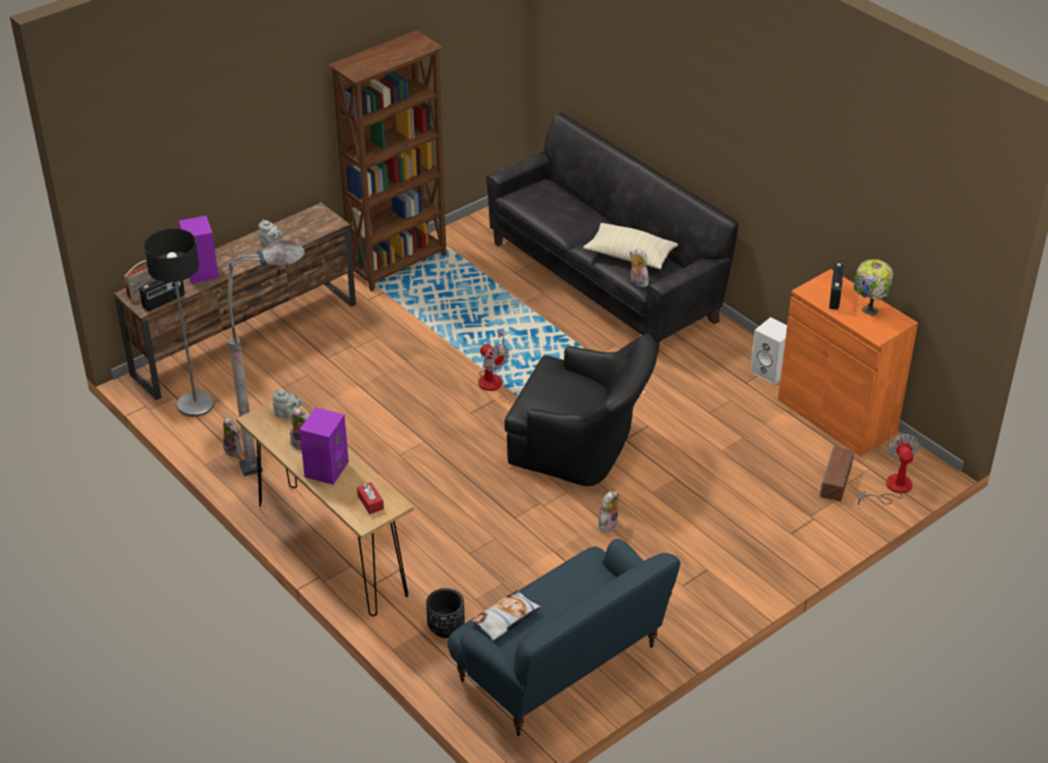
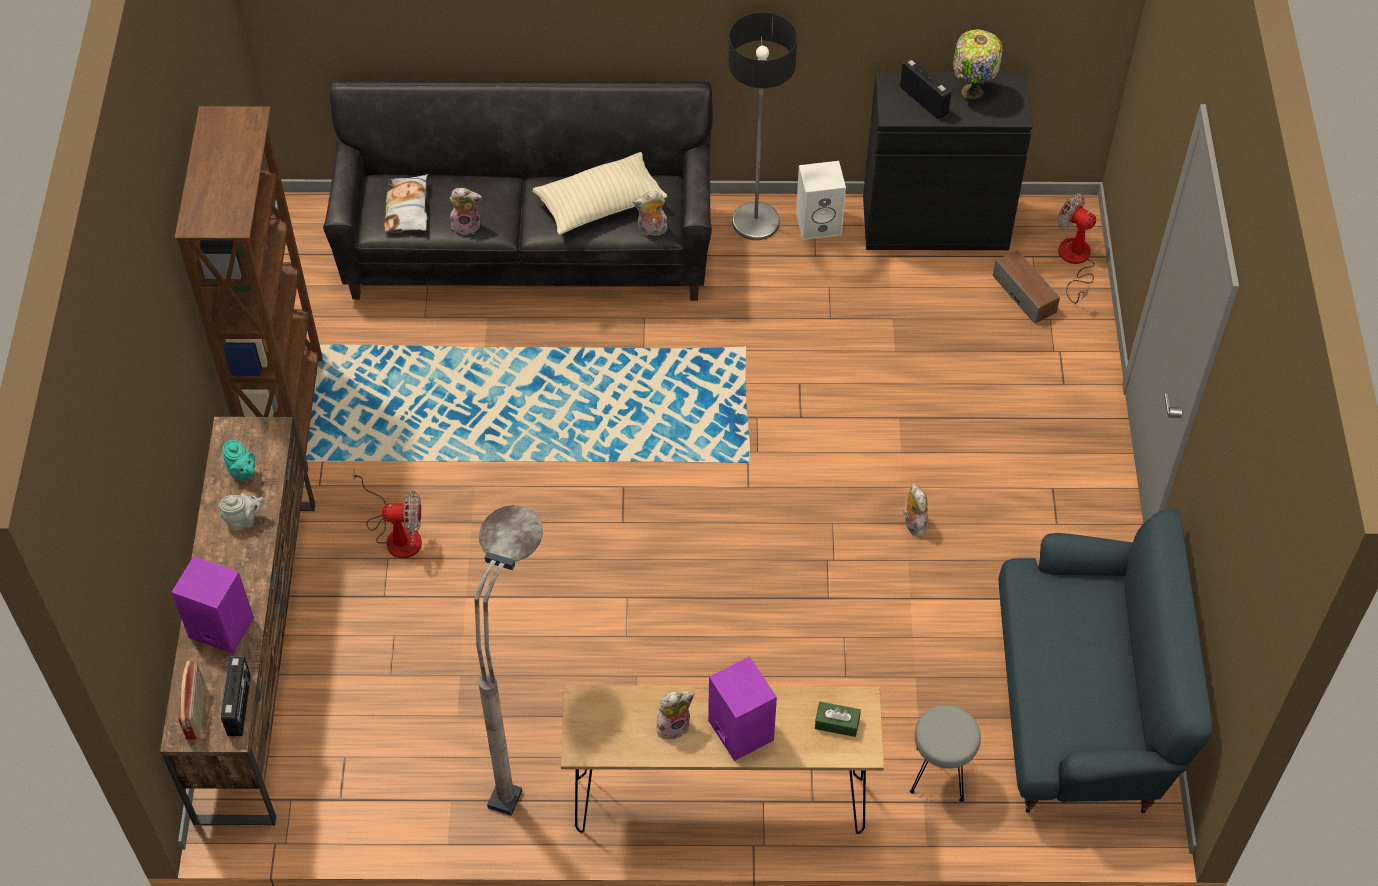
camera: 50 degrees left, 15 degrees up
floor lamp [144,229,214,417] -> floor lamp moved to [728,12,797,240]
plush toy [223,417,241,457] -> plush toy moved to [450,188,482,235]
grey teapot [272,390,303,419] -> none
red tissue box [357,482,384,514] -> green tissue box [815,702,861,737]
black planter [426,588,465,638] -> grey stool [910,705,981,802]
pillow [471,590,542,640] -> pillow moved to [384,174,428,233]
fan [478,329,508,391] -> fan moved to [353,468,422,559]
black armchair [504,334,657,486] -> none
orange cabinet [778,269,918,456] -> black cabinet [863,71,1033,250]
none -> turquoise teapot [222,440,255,481]

